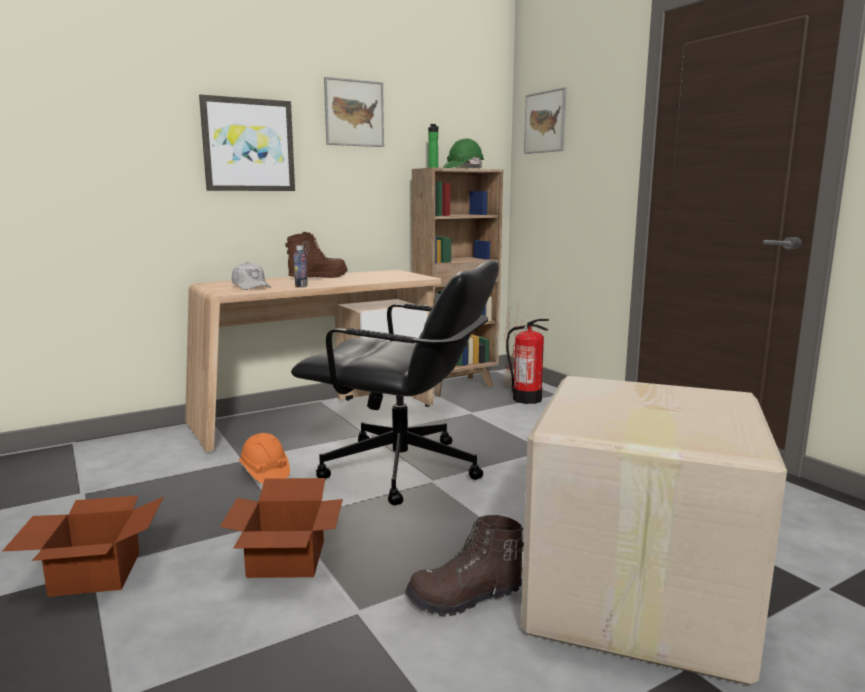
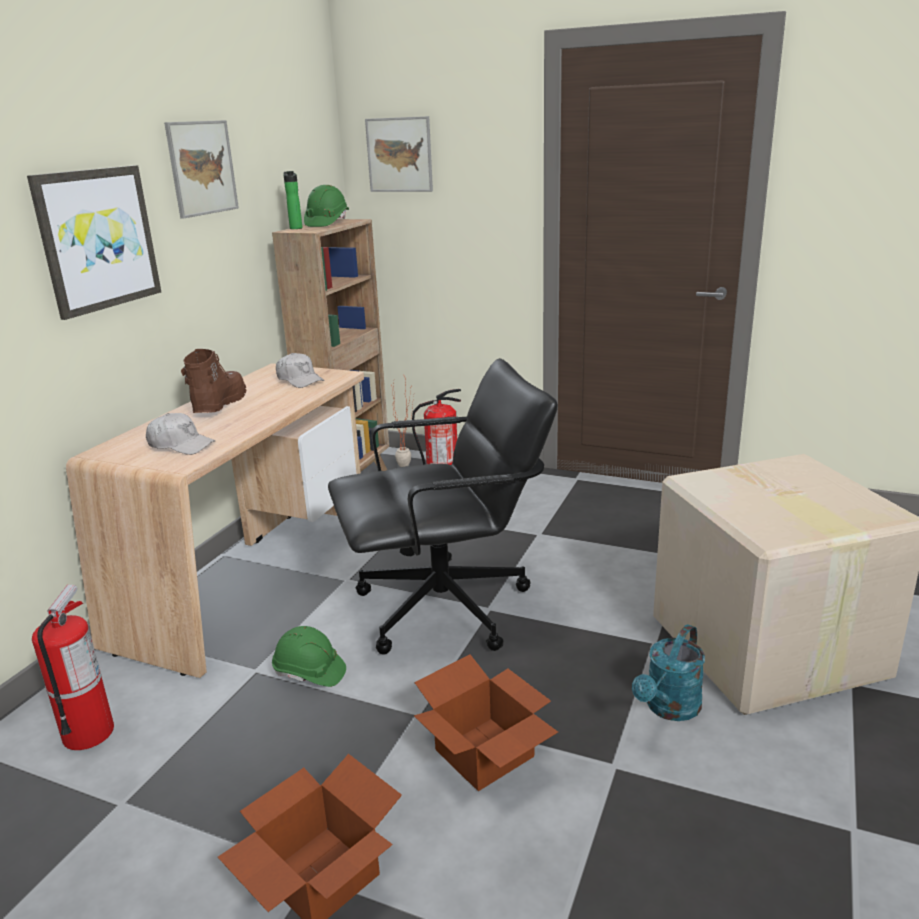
camera: 35 degrees left, 10 degrees up
orange hard hat [239,433,290,483] -> green hard hat [272,626,346,687]
bottle [294,246,308,287] -> none
brown boot [405,515,524,616] -> turquoise watering can [632,624,705,721]
none -> fire extinguisher [32,585,114,750]
none -> white cap [276,353,325,388]

